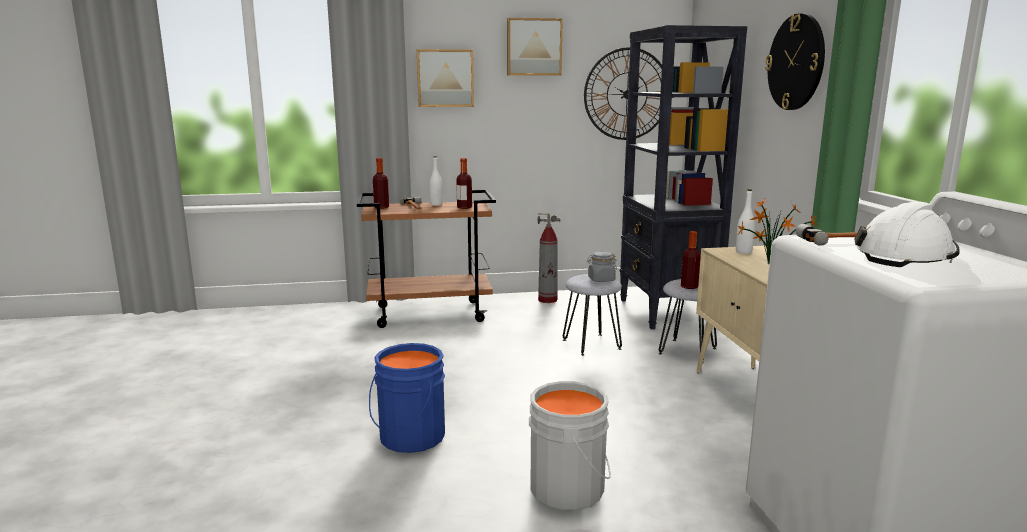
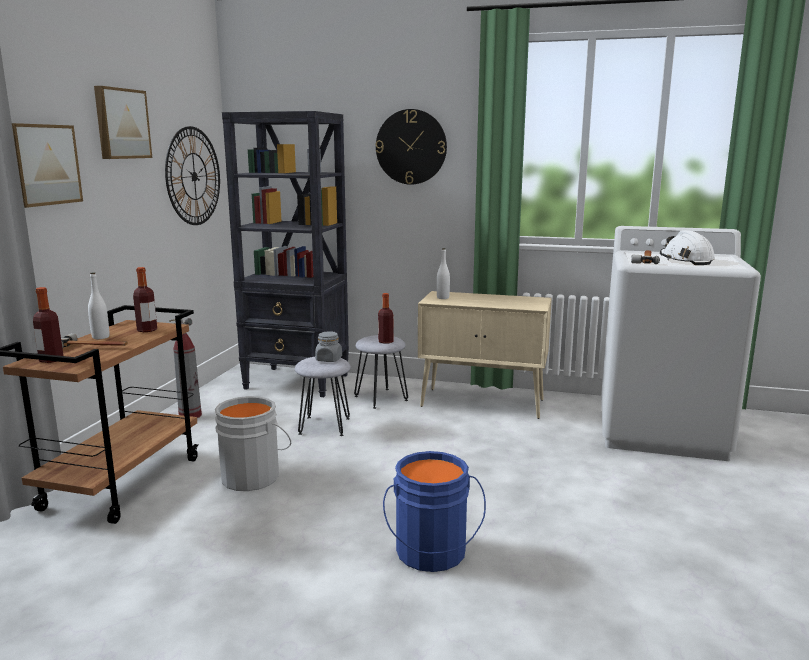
camera: 65 degrees left, 0 degrees up
grey bucket [529,381,611,510] -> grey bucket moved to [215,396,291,491]
potted plant [738,199,817,264] -> none

